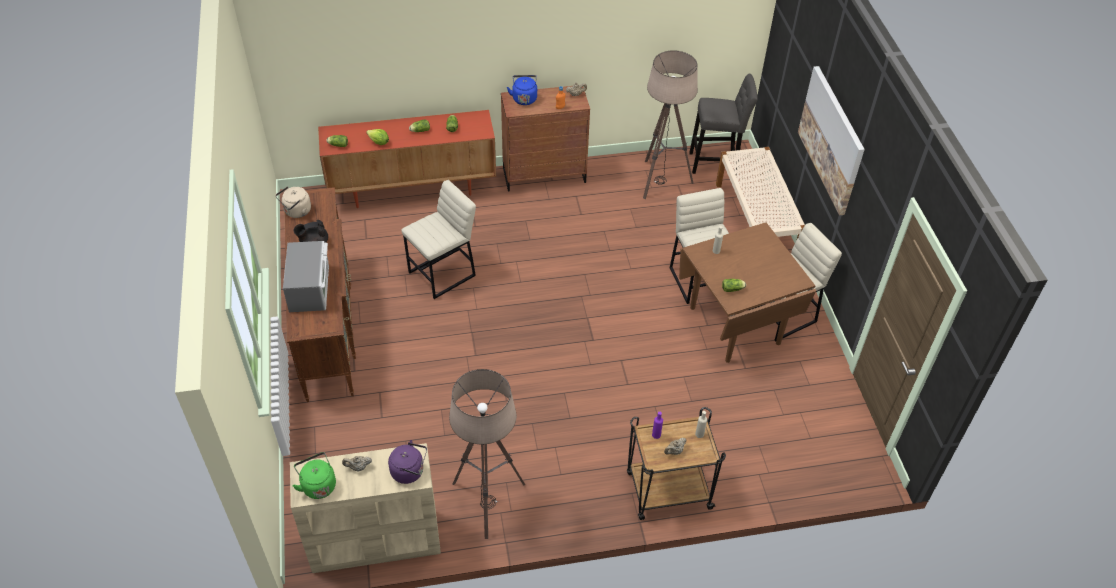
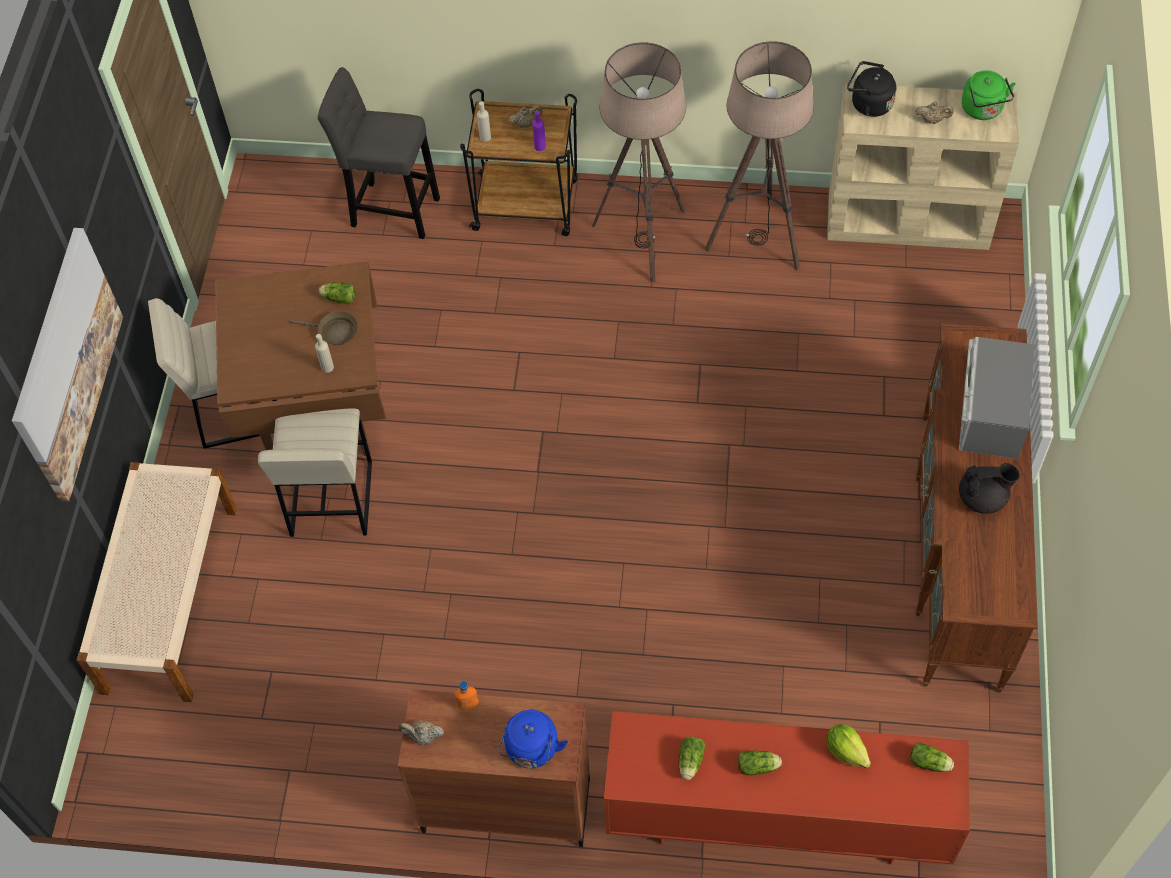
camera: 160 degrees left, 10 degrees up
beige kettle [275,186,311,218] -> none
purple kettle [388,440,427,484] -> black kettle [847,61,896,117]
beige chair [402,180,476,299] -> none
floor lamp [643,50,698,199] -> floor lamp moved to [592,42,686,282]
grey stool [689,74,758,174] -> grey stool moved to [317,67,440,239]
none -> brown frying pan [290,311,358,345]

